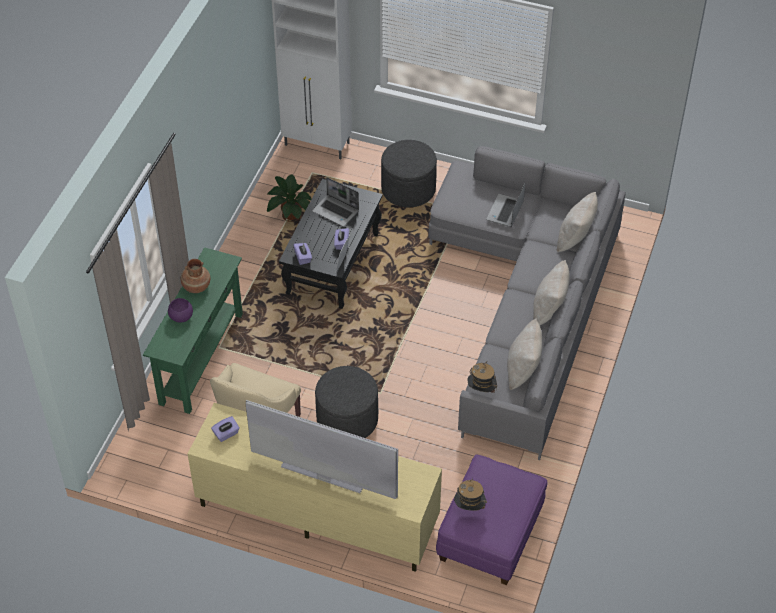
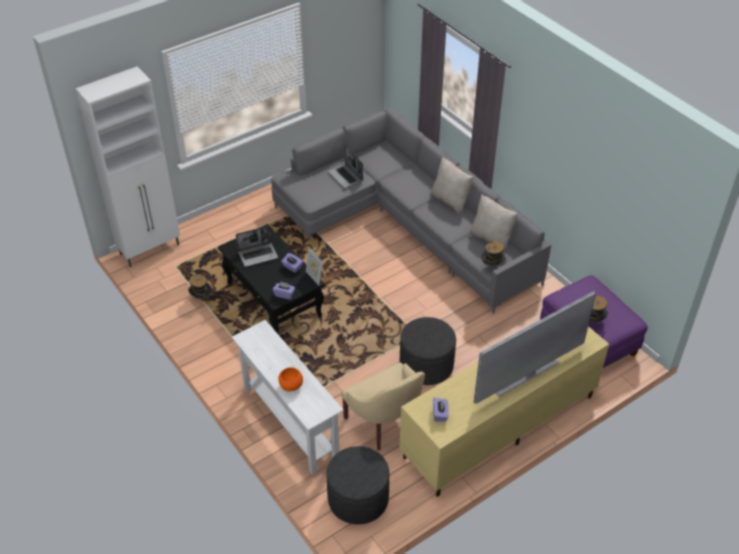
camera: 55 degrees left, 5 degrees down
green console table [143,247,243,414] -> white console table [232,320,344,475]
purple bowl [168,298,193,323] -> orange bowl [278,367,303,391]
brown vase [181,259,211,293] -> none
potted plant [267,174,311,222] -> hat [188,274,211,302]
grey ottoman [381,140,437,208] -> grey ottoman moved to [326,446,390,524]
beige pillow [557,192,598,252] -> none

